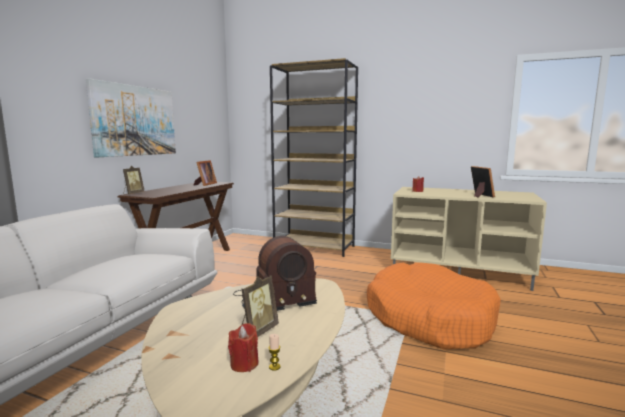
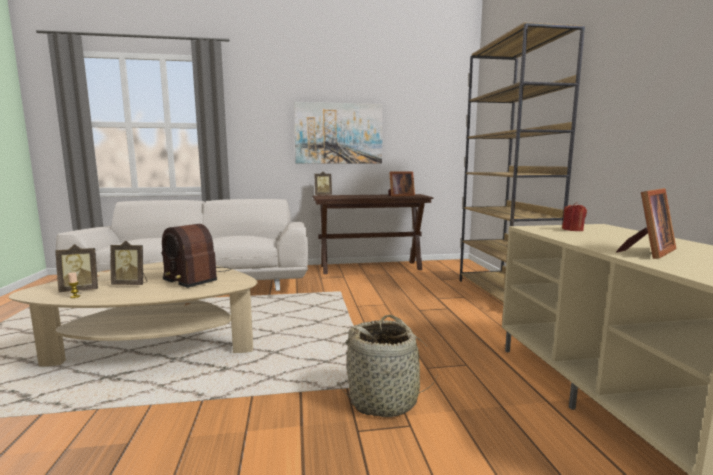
camera: 60 degrees right, 0 degrees up
red candle [228,323,259,372] -> picture frame [55,244,98,292]
orange dog bed [367,263,501,350] -> basket [340,315,438,417]

